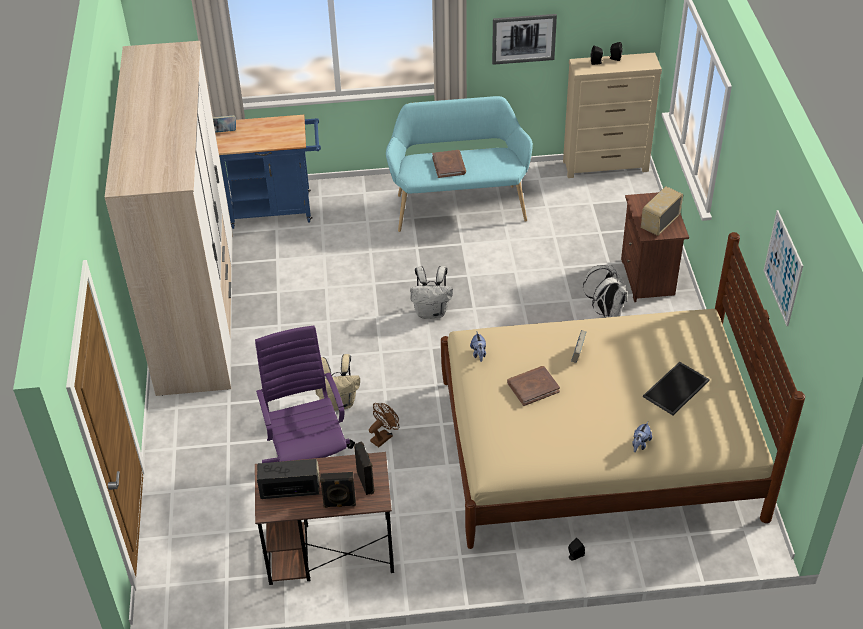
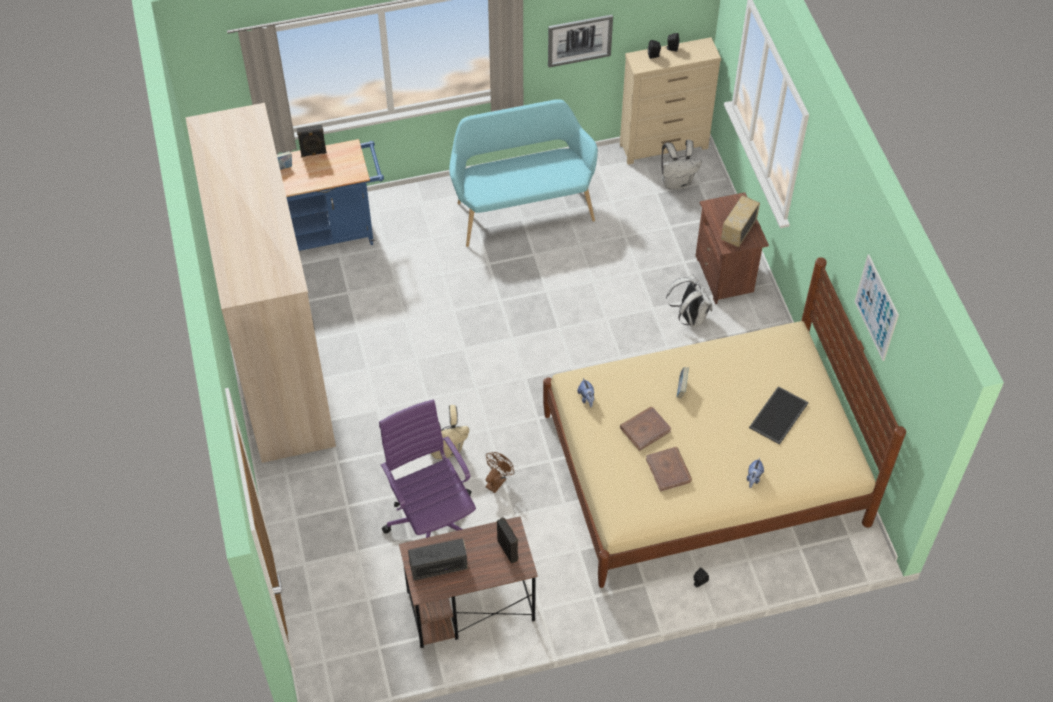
camera: 10 degrees left, 10 degrees up
black speaker [320,472,356,508] -> black speaker moved to [297,125,327,157]
white backpack [410,266,453,319] -> white backpack moved to [661,140,702,190]
brown book [432,150,466,178] -> brown book moved to [646,447,692,492]

